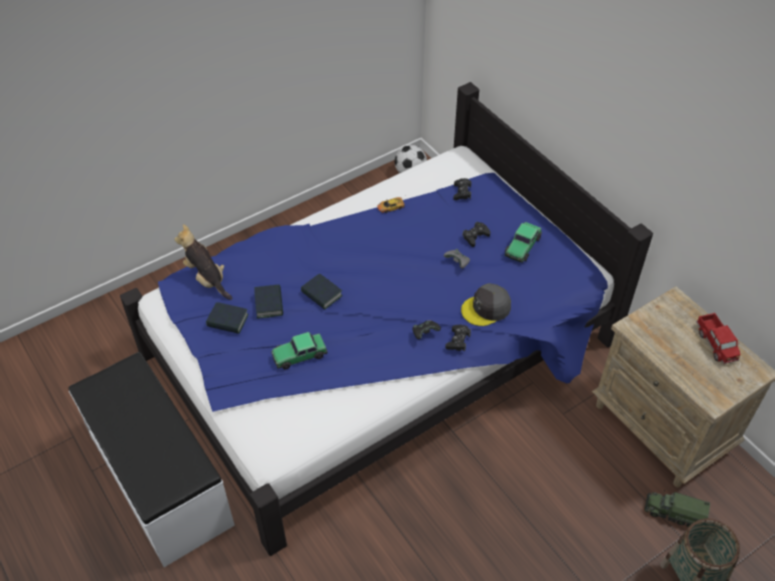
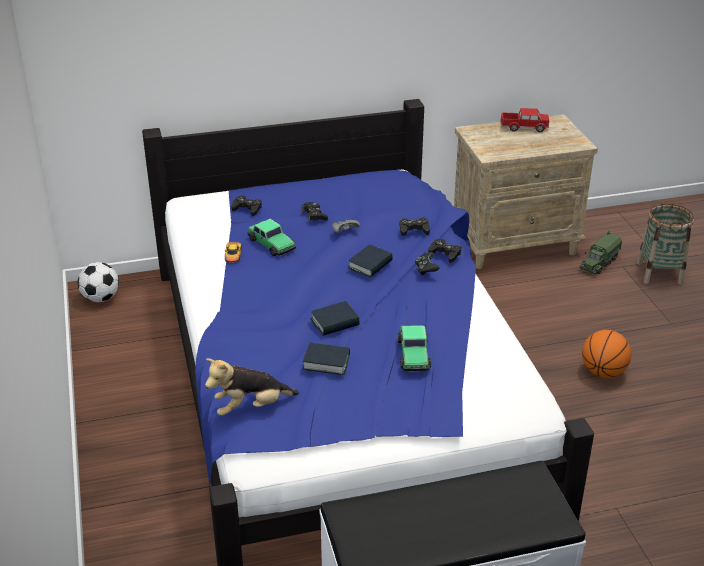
camera: 70 degrees left, 15 degrees down
book [206,302,249,334] -> book moved to [348,244,393,278]
grey cap [461,284,511,326] -> black game controller [400,217,430,236]
toy car [505,222,542,263] -> toy car moved to [248,219,296,256]
none -> basketball [582,330,631,378]

